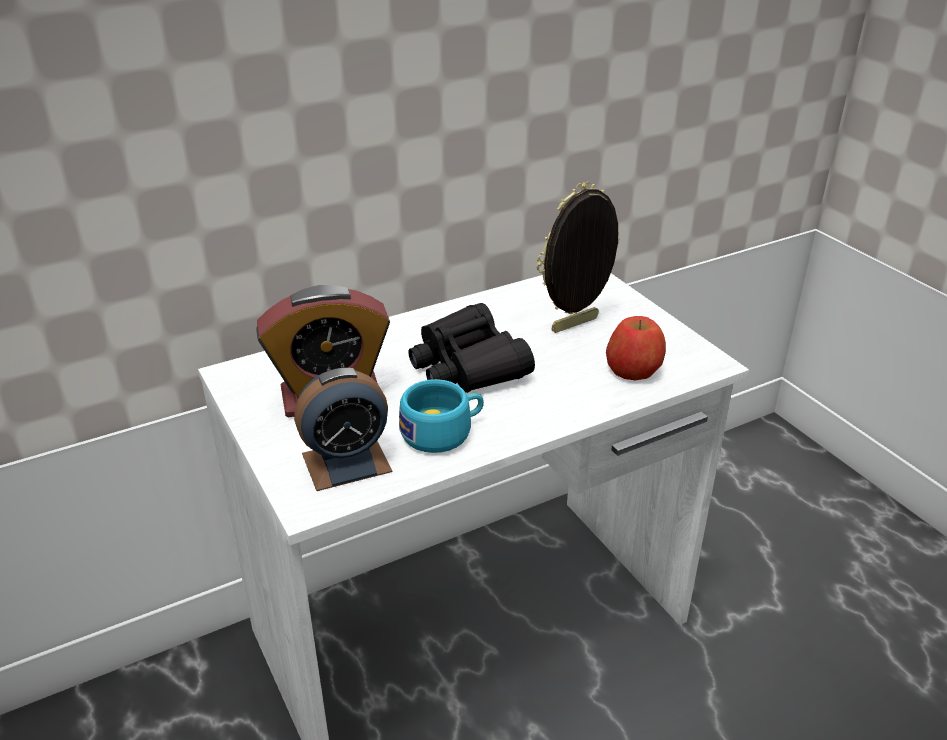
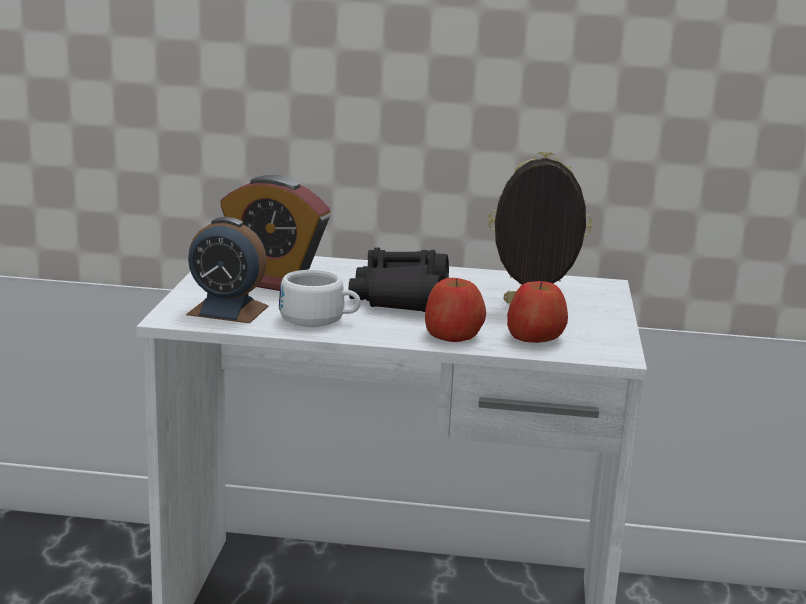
camera: 35 degrees right, 15 degrees down
turquoise cup [399,379,484,453] -> white cup [279,270,361,327]
none -> apple [425,278,486,342]

